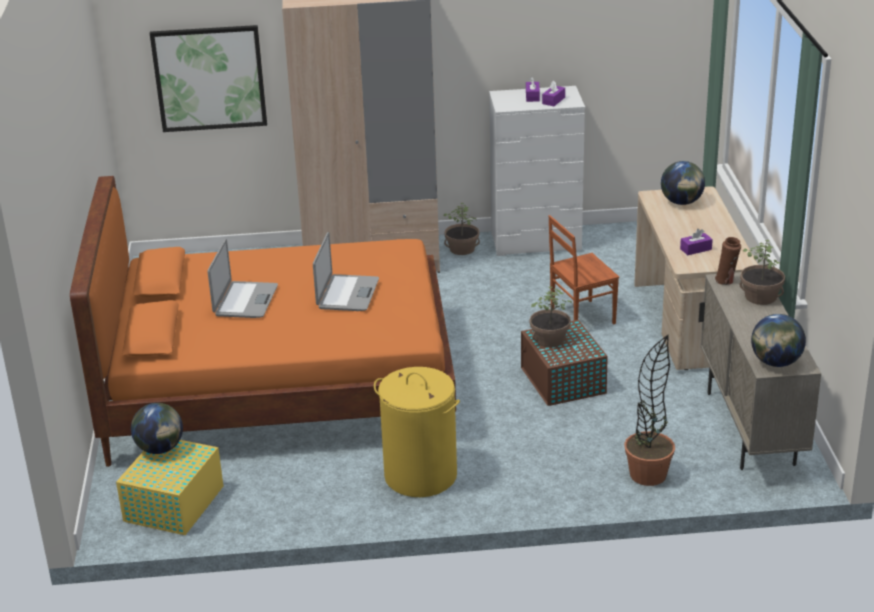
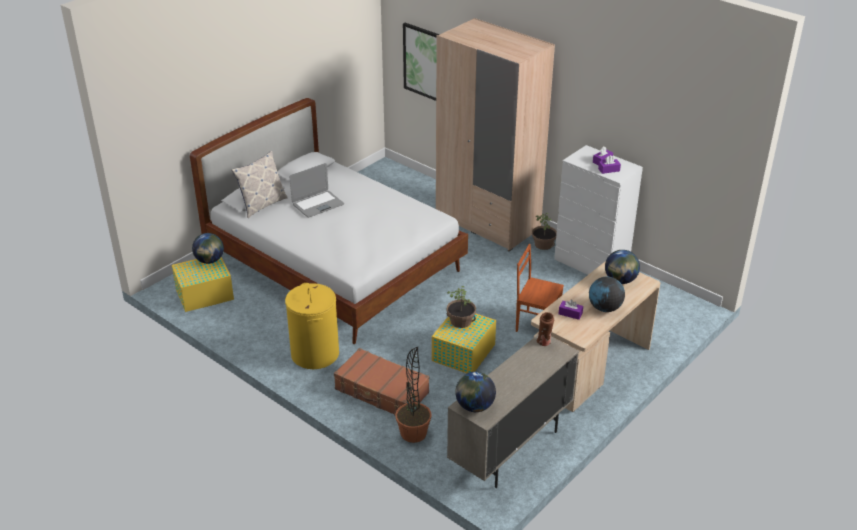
camera: 45 degrees right, 5 degrees up
orange bed [70,176,456,467] -> white bed [190,98,468,344]
laptop [313,232,379,311] -> none
brown storage box [521,320,608,406] -> yellow storage box [432,313,496,373]
potted plant [740,240,785,305] -> none
none -> pillow [231,151,287,218]
none -> brown suitcase [334,348,429,415]
none -> globe [589,277,625,312]

